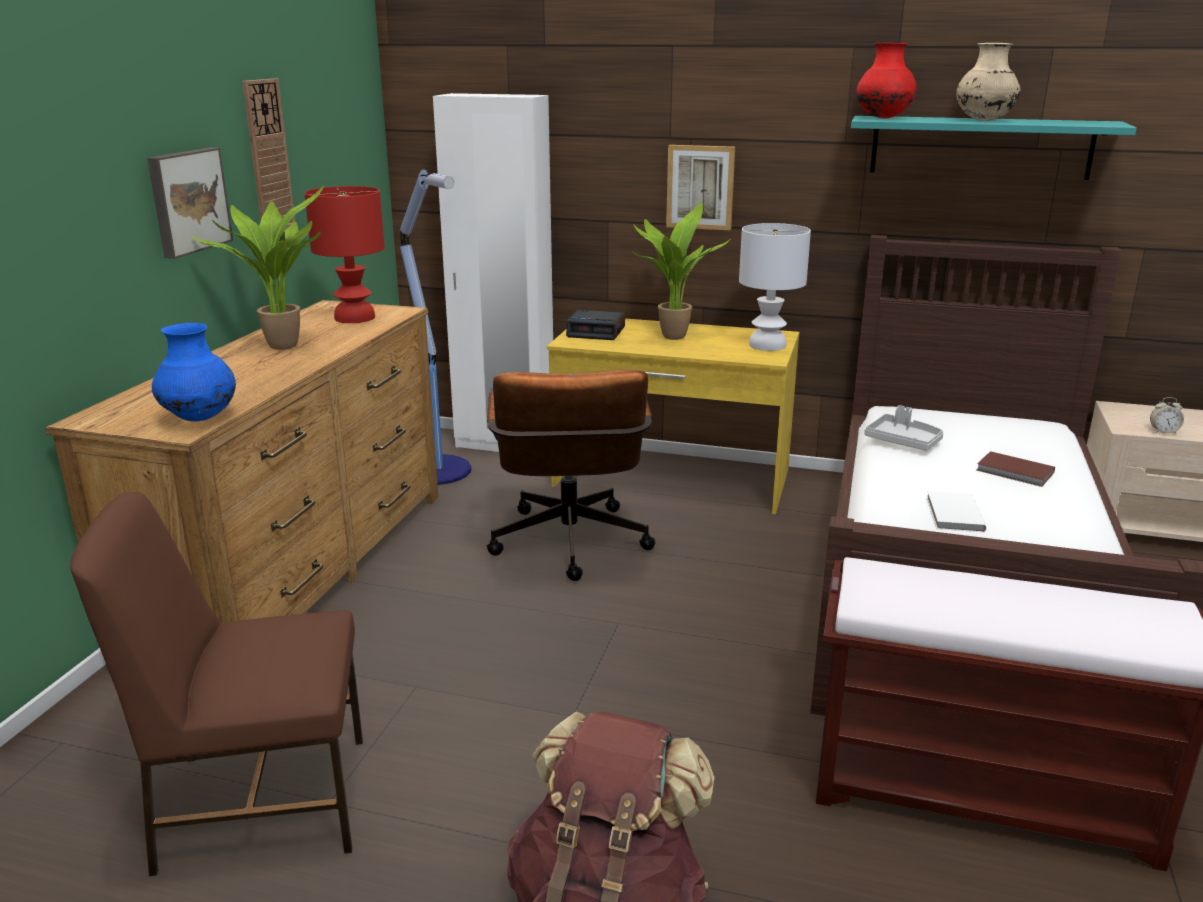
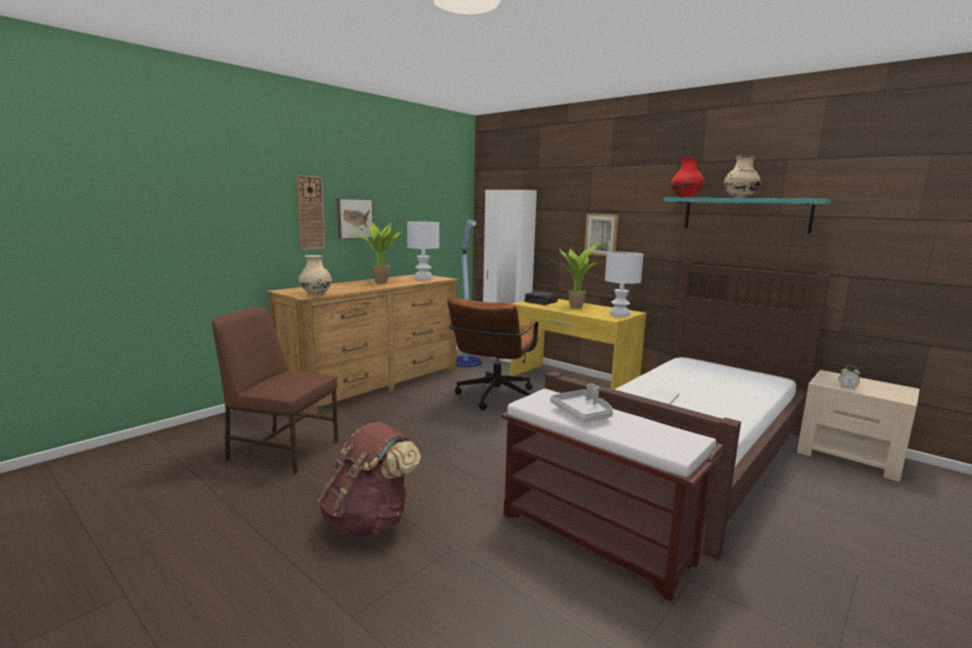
camera: 25 degrees right, 10 degrees down
blue vase [152,323,236,421] -> beige vase [298,255,332,295]
wall clock [242,78,295,229] -> wall clock moved to [296,175,325,250]
red table lamp [304,186,385,323] -> white table lamp [407,221,439,280]
grey tray [864,405,943,451] -> grey tray moved to [550,383,613,422]
brown book [977,451,1055,487] -> none

